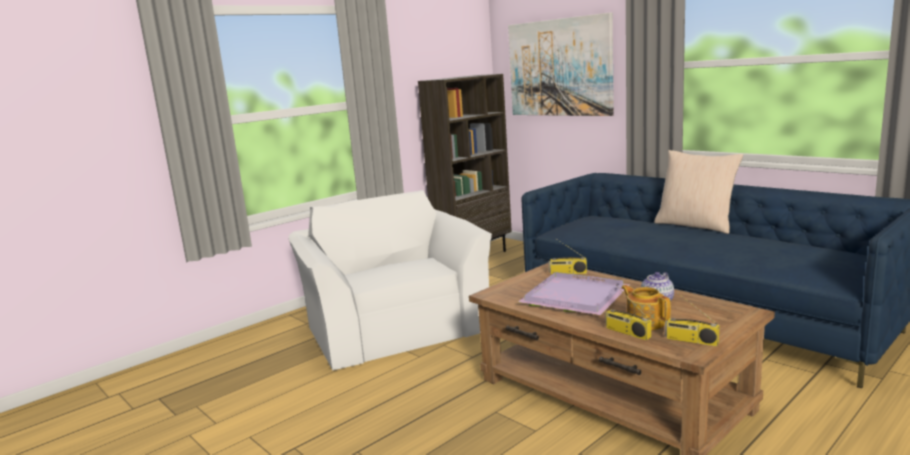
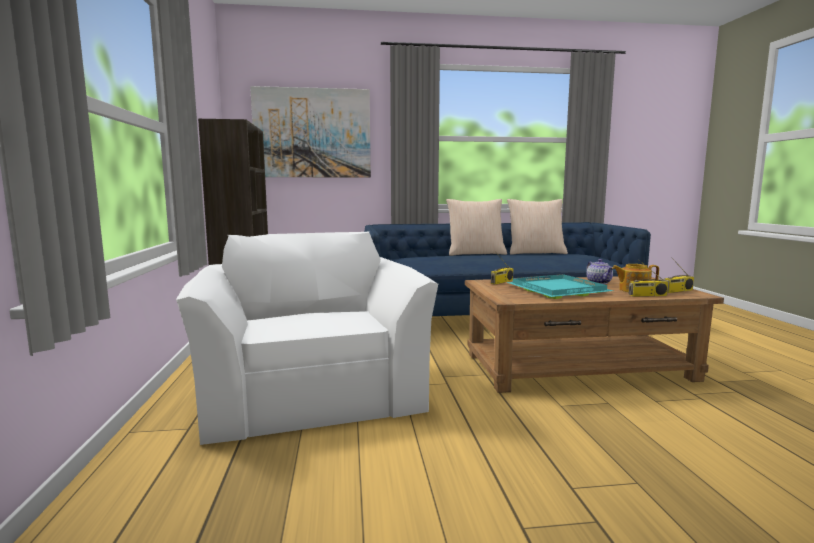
camera: 55 degrees left, 5 degrees down
white armchair [288,190,492,370] -> white armchair turned 60 degrees clockwise [176,232,438,445]
purple tray [518,272,629,315] -> turquoise tray [507,274,613,299]
none -> beige pillow [507,199,568,255]

